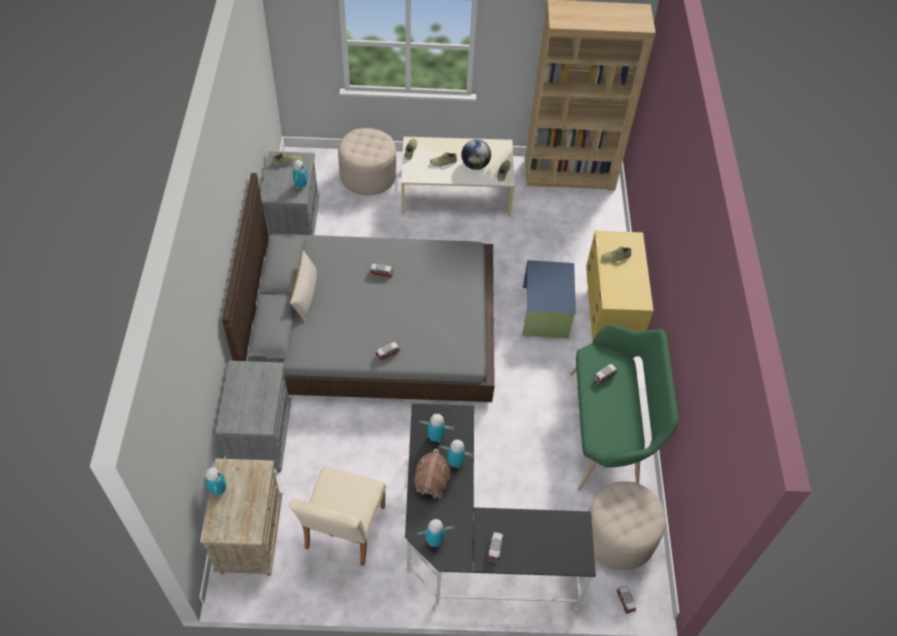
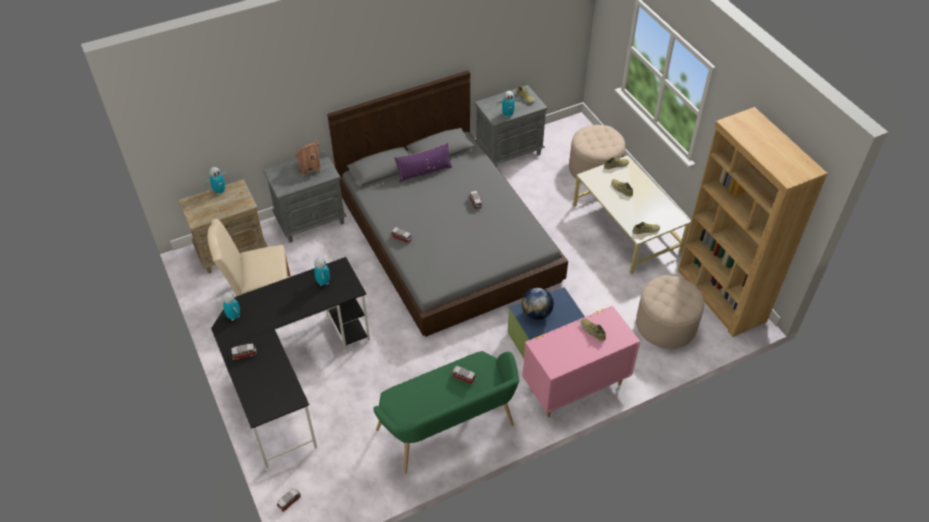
camera: 65 degrees right, 5 degrees down
beige pillow [290,250,317,322] -> purple pillow [394,143,452,183]
toy house [414,449,451,499] -> toy house moved to [295,140,322,176]
toy robot [439,439,475,468] -> none
globe [461,139,491,170] -> globe moved to [522,288,554,320]
yellow dresser [586,231,654,342] -> pink dresser [522,305,640,417]
beige ottoman [589,481,666,570] -> beige ottoman moved to [636,275,704,349]

